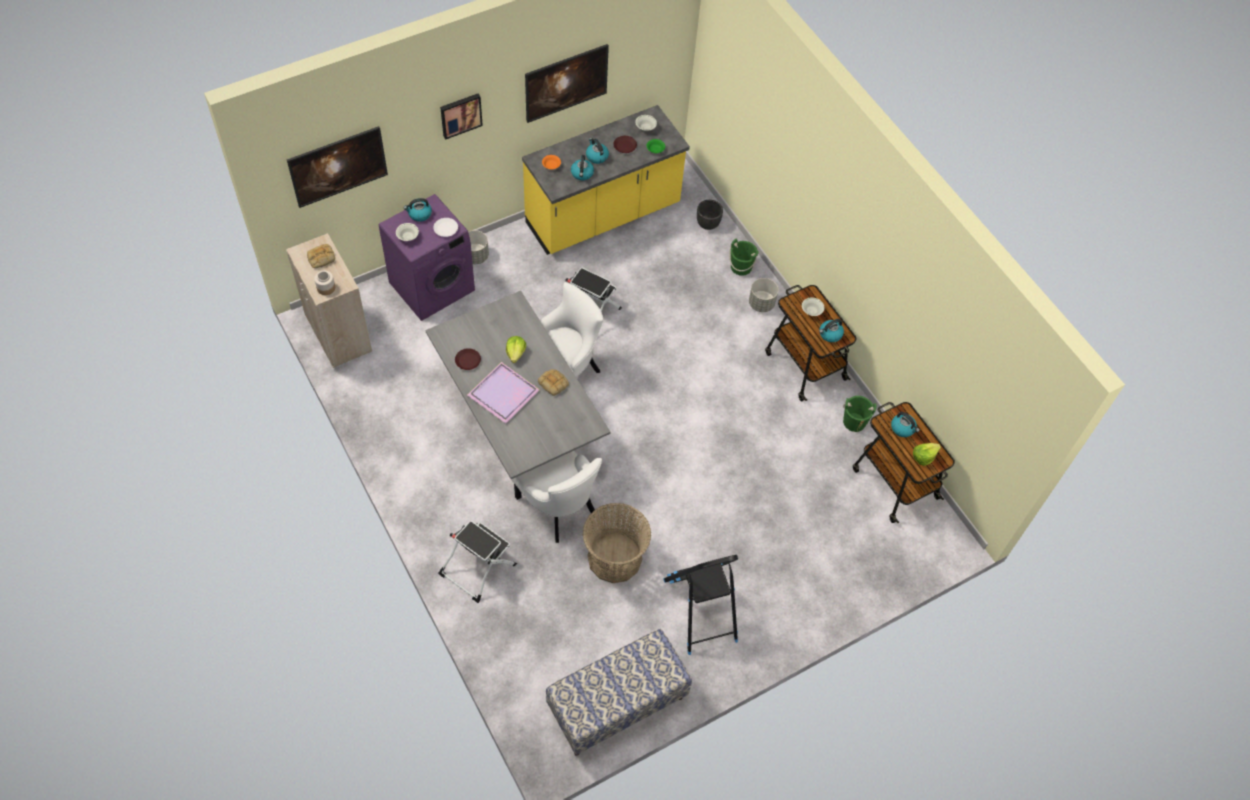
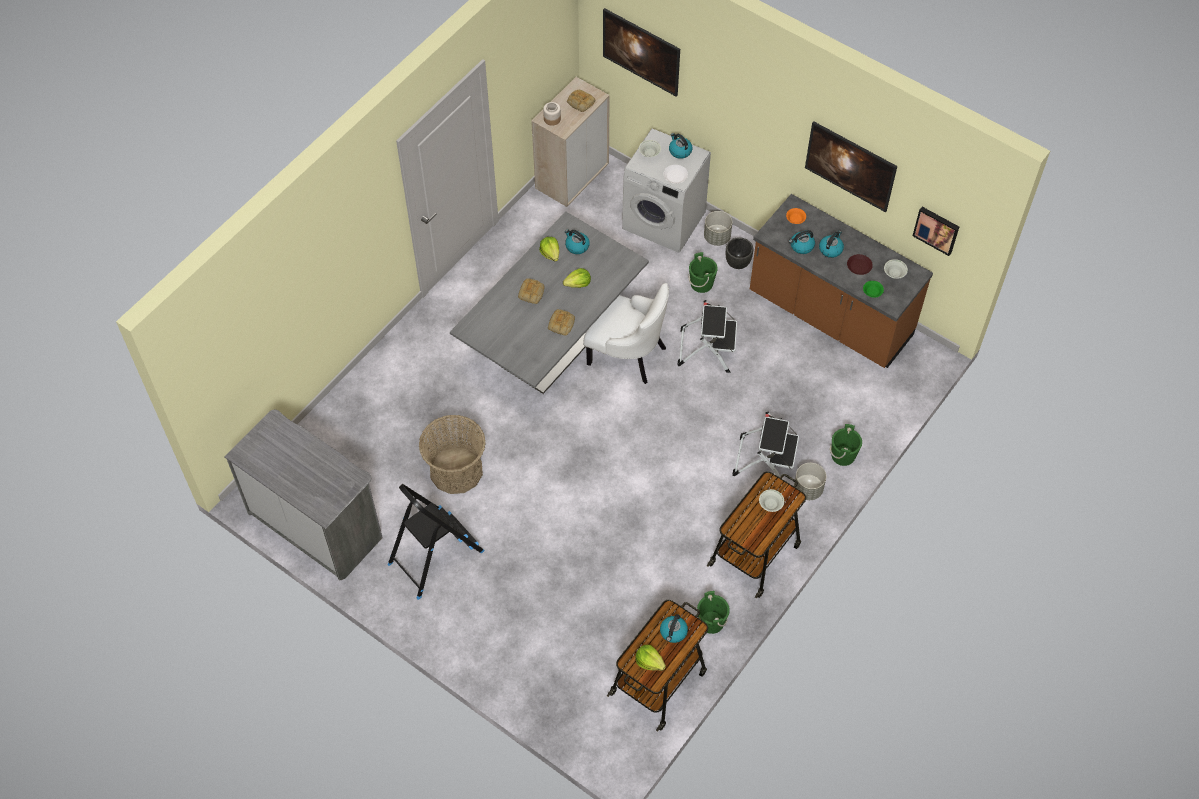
camera: 70 degrees right, 0 degrees up
purple washing machine [379,194,475,321] -> white washing machine [622,129,711,253]
step ladder [438,521,517,603] -> step ladder moved to [732,412,799,477]
picture [440,94,483,139] -> picture moved to [913,207,959,256]
brown plate [455,348,481,370] -> lettuce [539,237,560,262]
purple tray [467,362,540,423] -> bread [518,278,545,304]
white chair [511,451,602,543] -> none
yellow counter [522,105,690,255] -> brown counter [750,194,933,368]
bench [546,629,692,756] -> grey dresser [224,410,382,580]
black planter [697,200,723,230] -> black planter moved to [726,237,753,269]
kettle [819,319,844,342] -> kettle moved to [565,229,590,254]
none -> green bucket [689,252,718,293]

